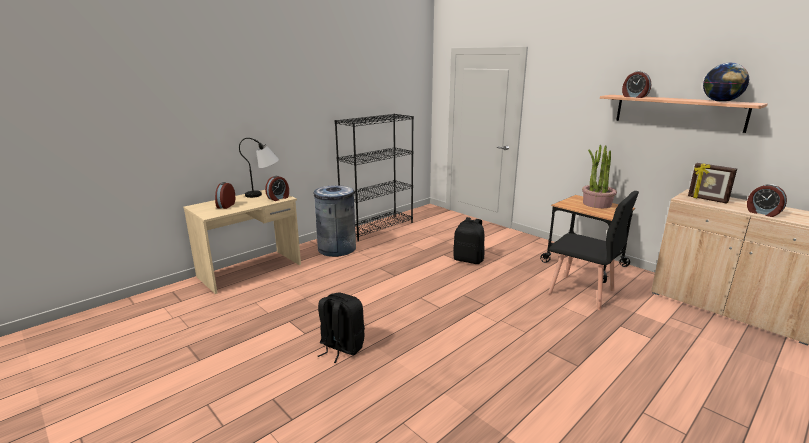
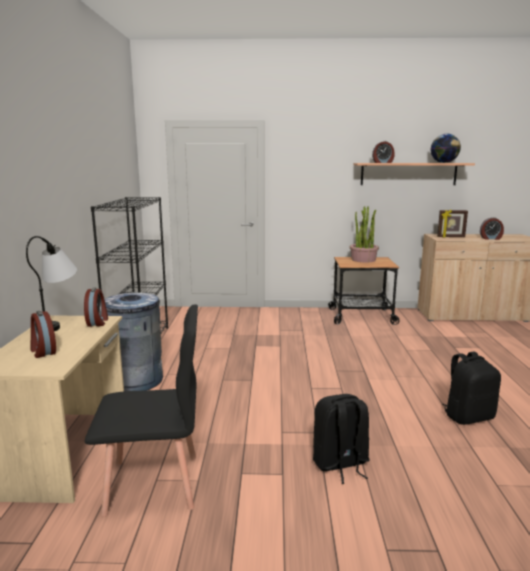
camera: 45 degrees left, 5 degrees down
black backpack [453,217,485,264] -> black backpack moved to [442,352,501,425]
black chair [548,191,639,310] -> black chair moved to [85,304,198,517]

